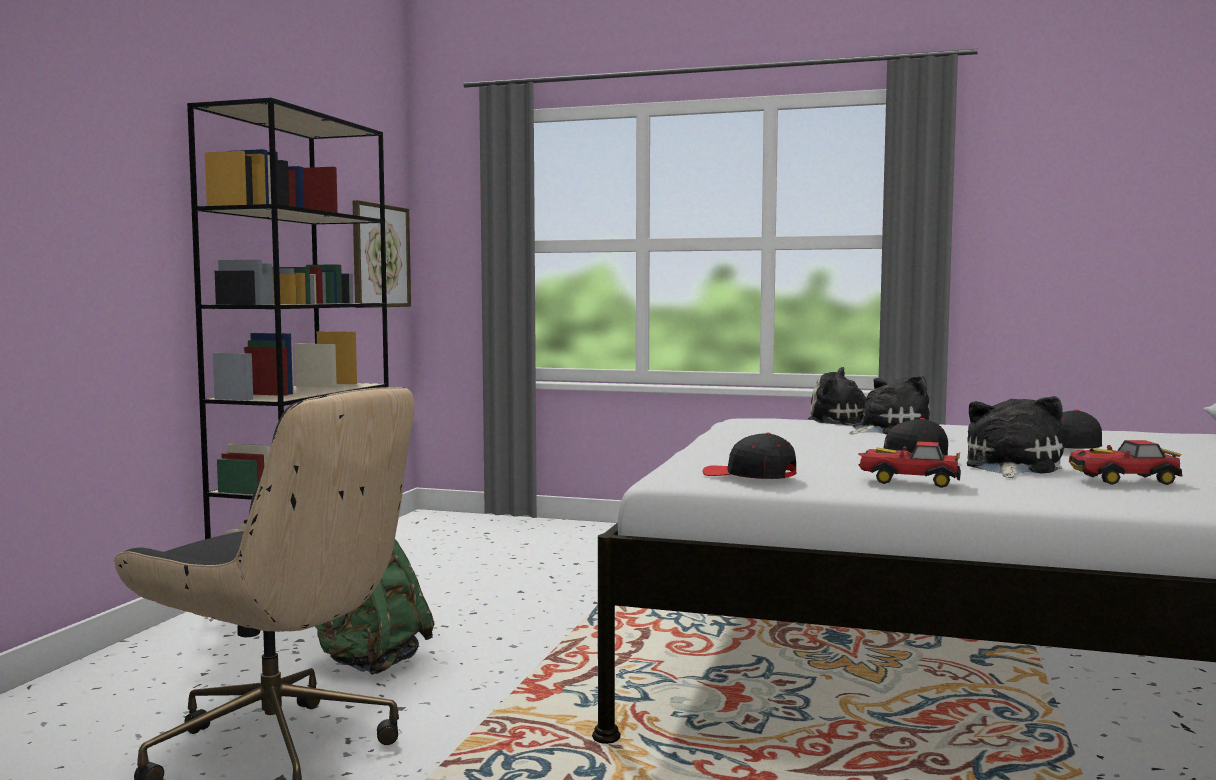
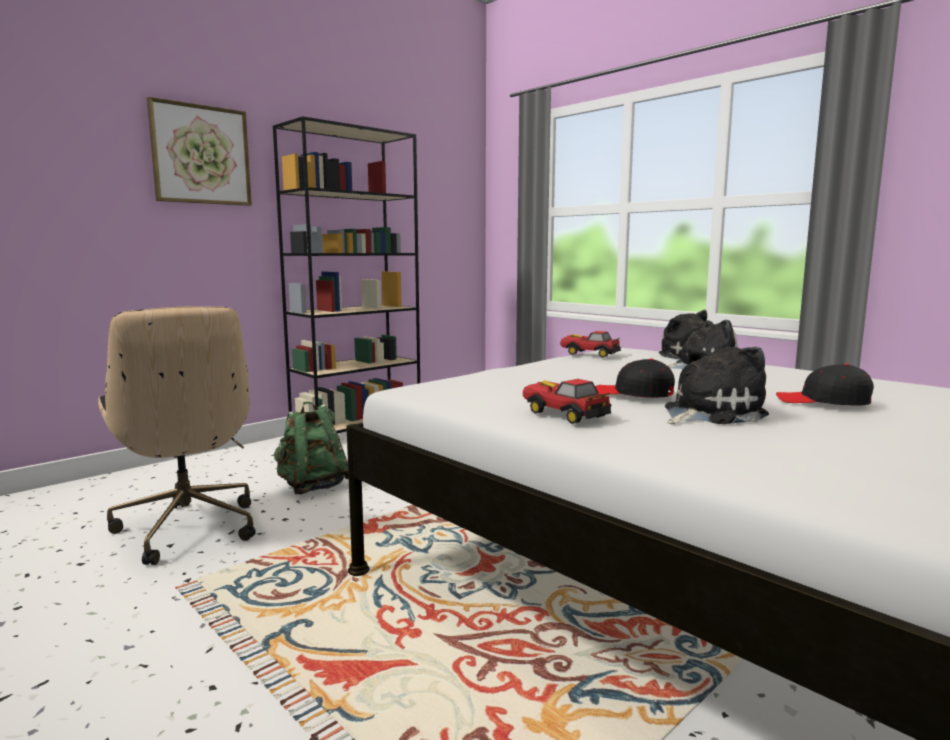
camera: 30 degrees right, 5 degrees up
picture [353,200,411,308] -> picture moved to [147,97,252,206]
black cap [703,433,797,479] -> none
toy car [1069,440,1182,485] -> toy car moved to [560,331,621,358]

